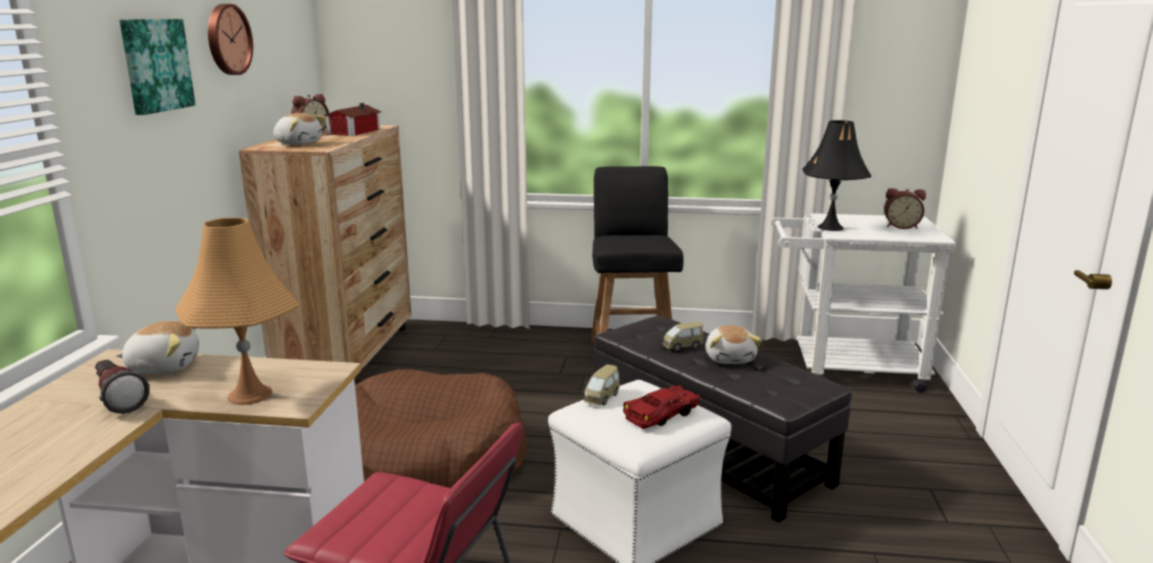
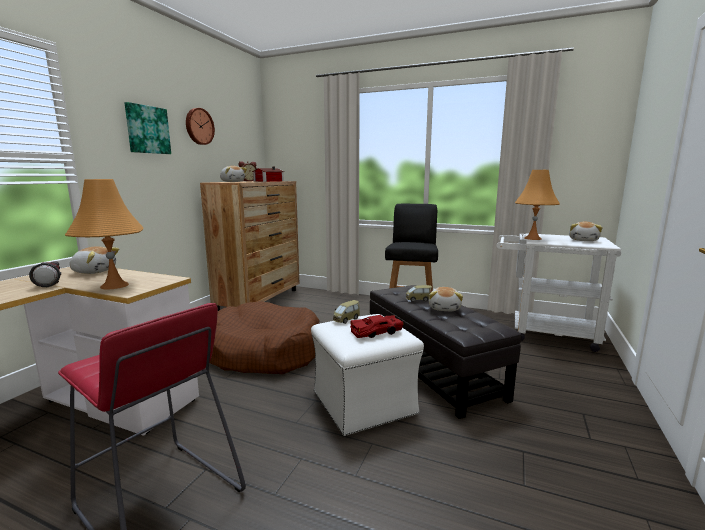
camera: 15 degrees right, 5 degrees down
black table lamp [802,120,872,231] -> orange table lamp [515,170,560,240]
alarm clock [884,188,926,229] -> plush toy [569,222,603,241]

